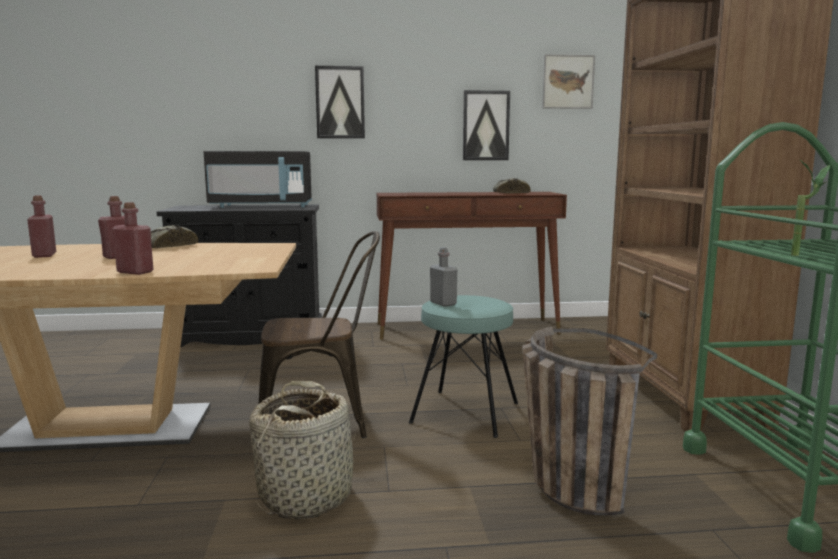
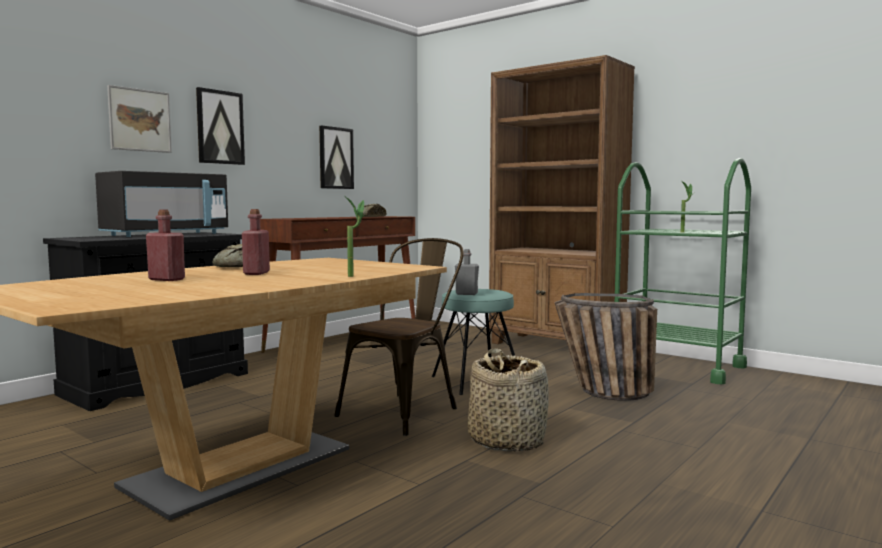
camera: 45 degrees left, 5 degrees down
red bottle [112,202,153,275] -> potted plant [345,196,365,277]
picture [542,54,595,109] -> picture moved to [107,85,172,153]

